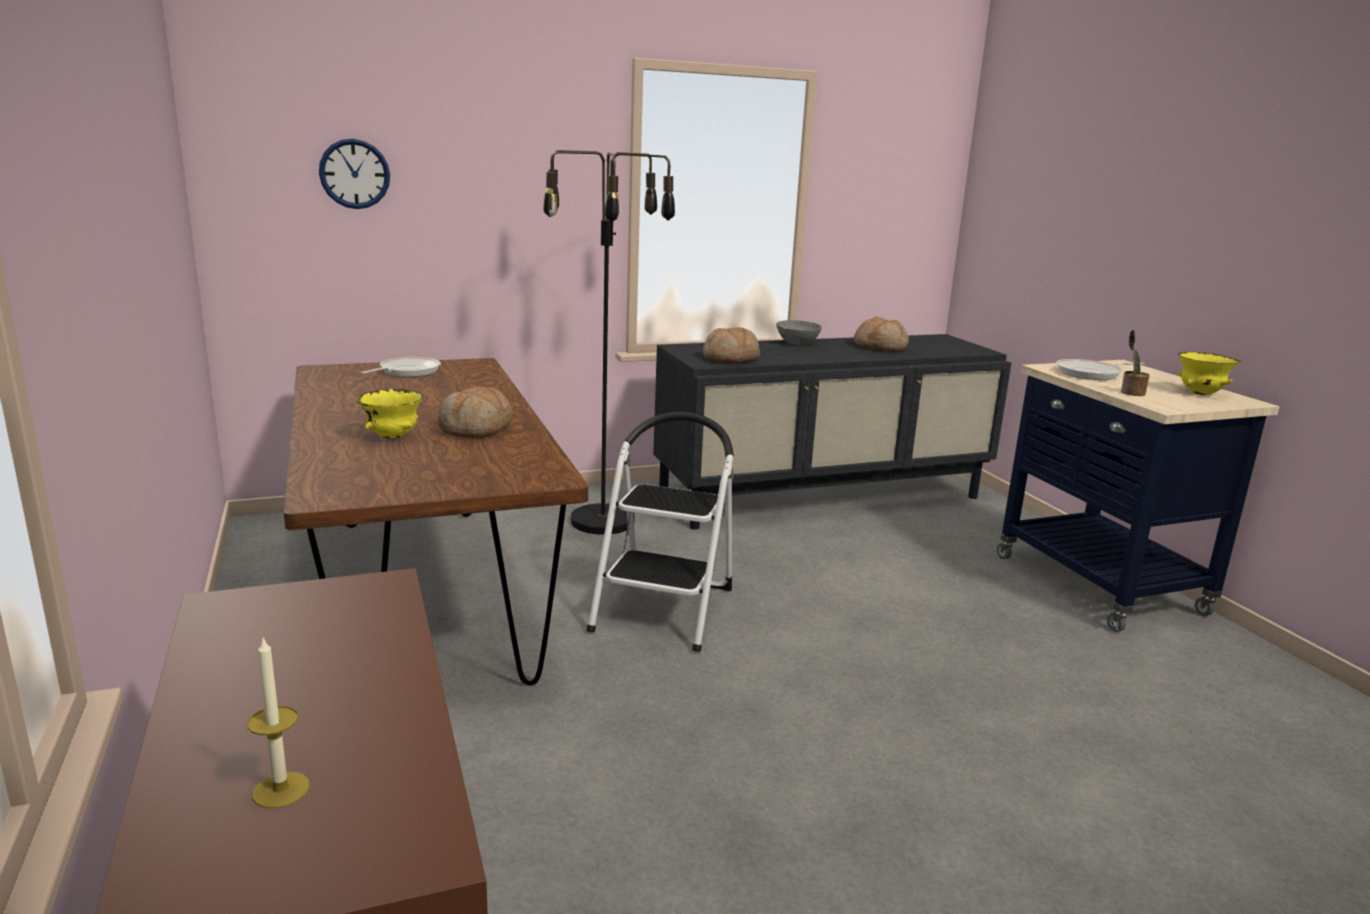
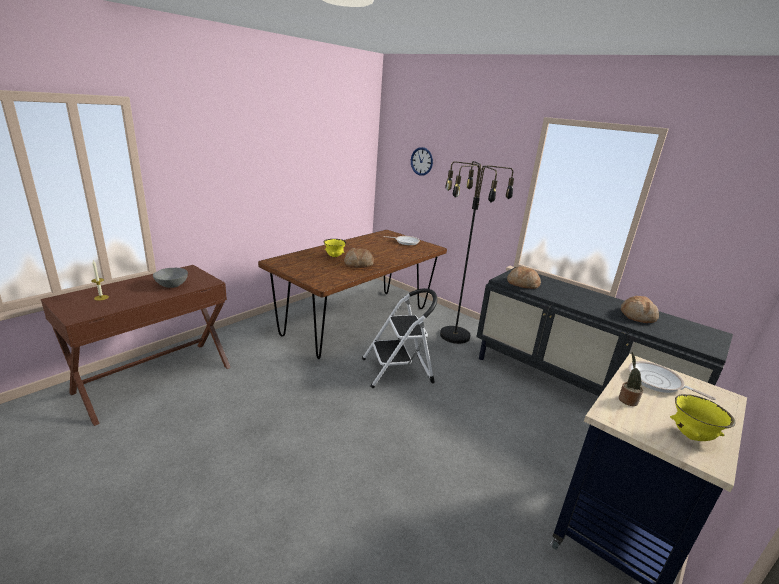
camera: 60 degrees right, 5 degrees up
grey bowl [776,320,822,345] -> grey bowl moved to [153,268,188,288]

